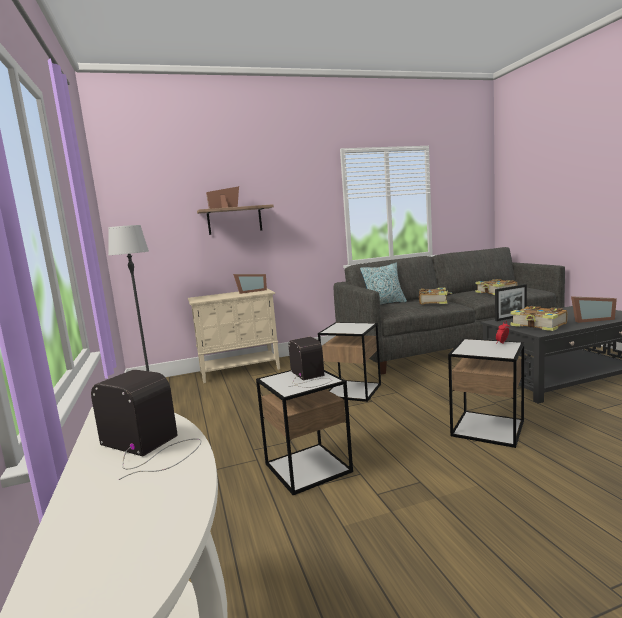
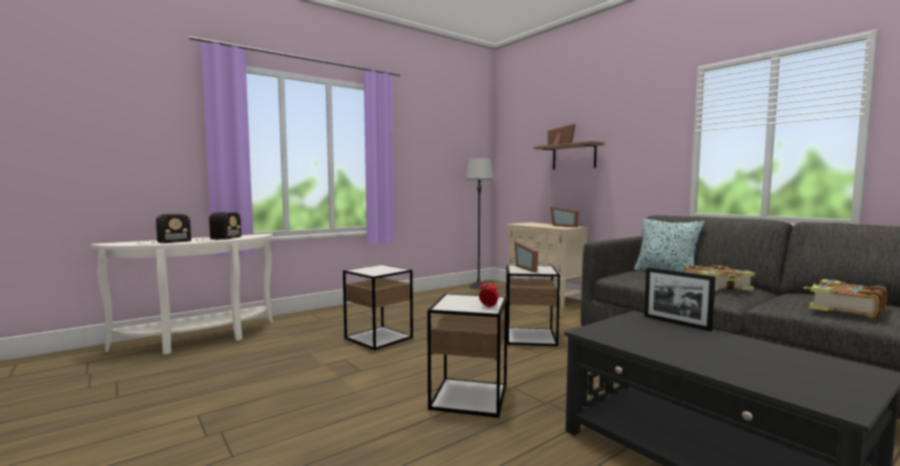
camera: 70 degrees right, 5 degrees down
radio [288,337,332,388] -> radio moved to [137,214,191,245]
book [510,306,568,331] -> none
picture frame [571,296,617,323] -> picture frame moved to [514,241,538,272]

